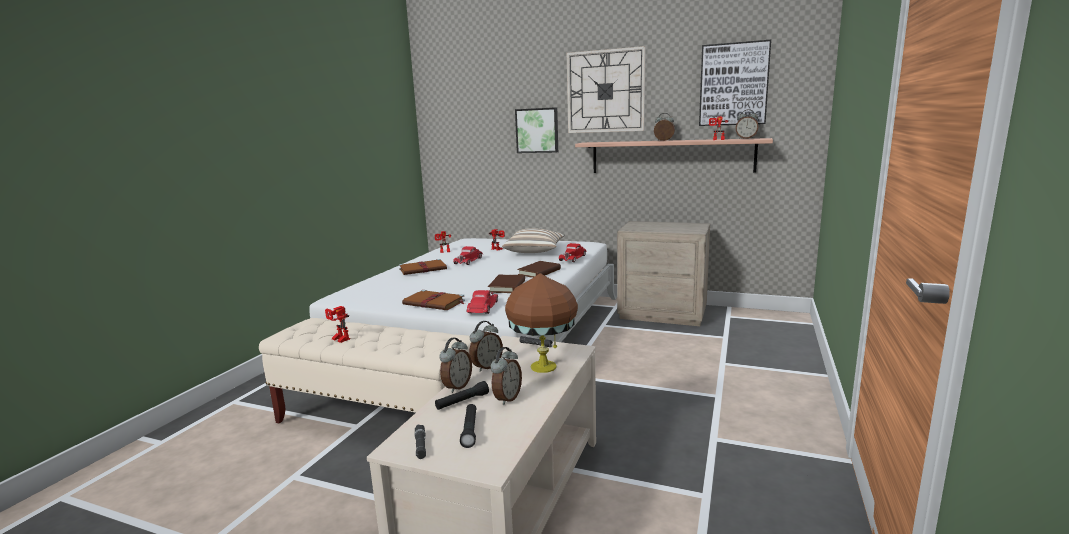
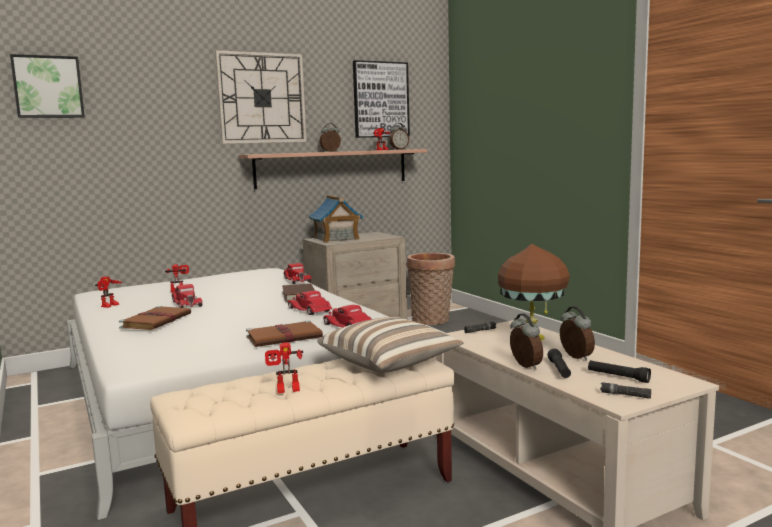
camera: 50 degrees left, 5 degrees down
alarm clock [469,321,503,372] -> none
brown book [488,275,525,293] -> red toy car [288,291,332,315]
pillow [502,228,565,253] -> pillow moved to [317,317,464,373]
picture [515,107,558,153] -> picture moved to [10,54,85,118]
none -> toy house [309,195,363,243]
none -> basket [407,253,455,325]

